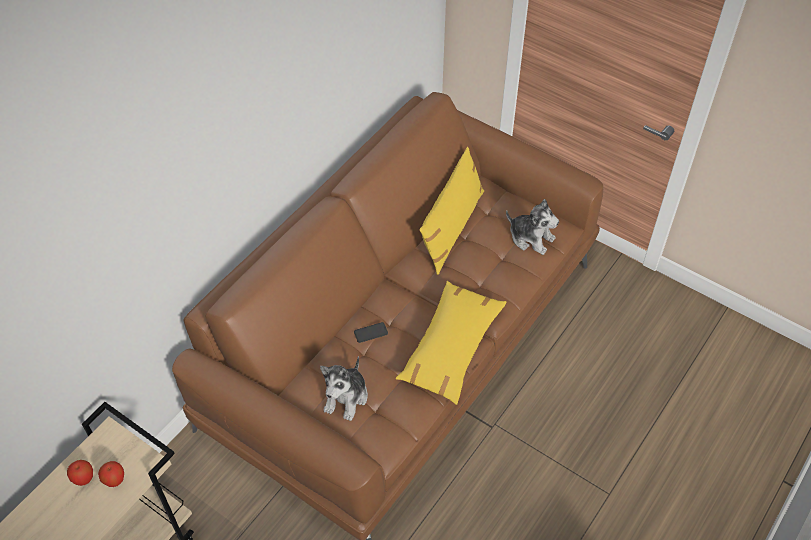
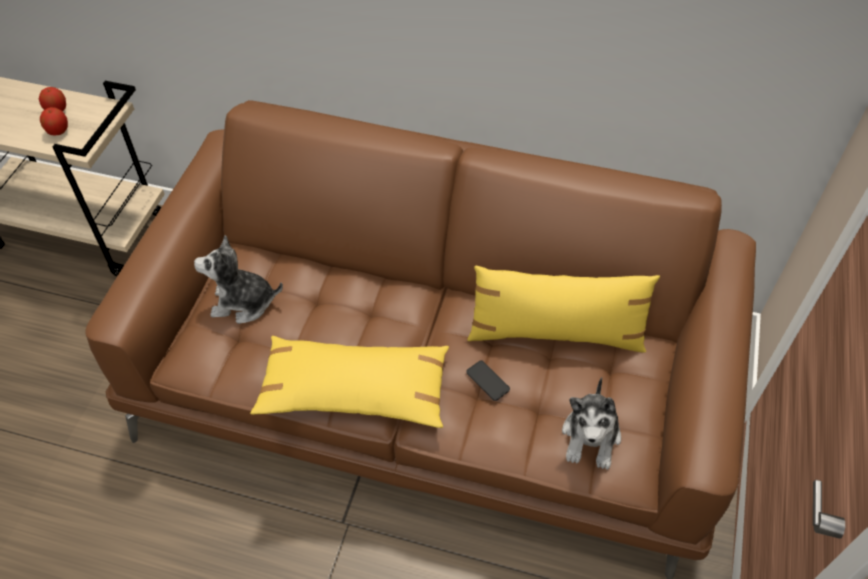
camera: 70 degrees right, 0 degrees up
phone [354,322,388,343] -> phone moved to [466,360,510,401]

